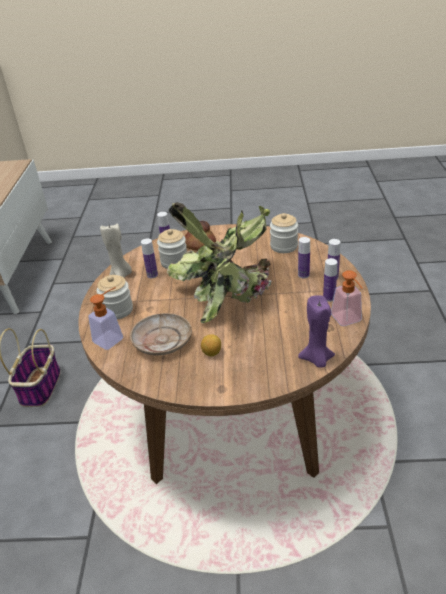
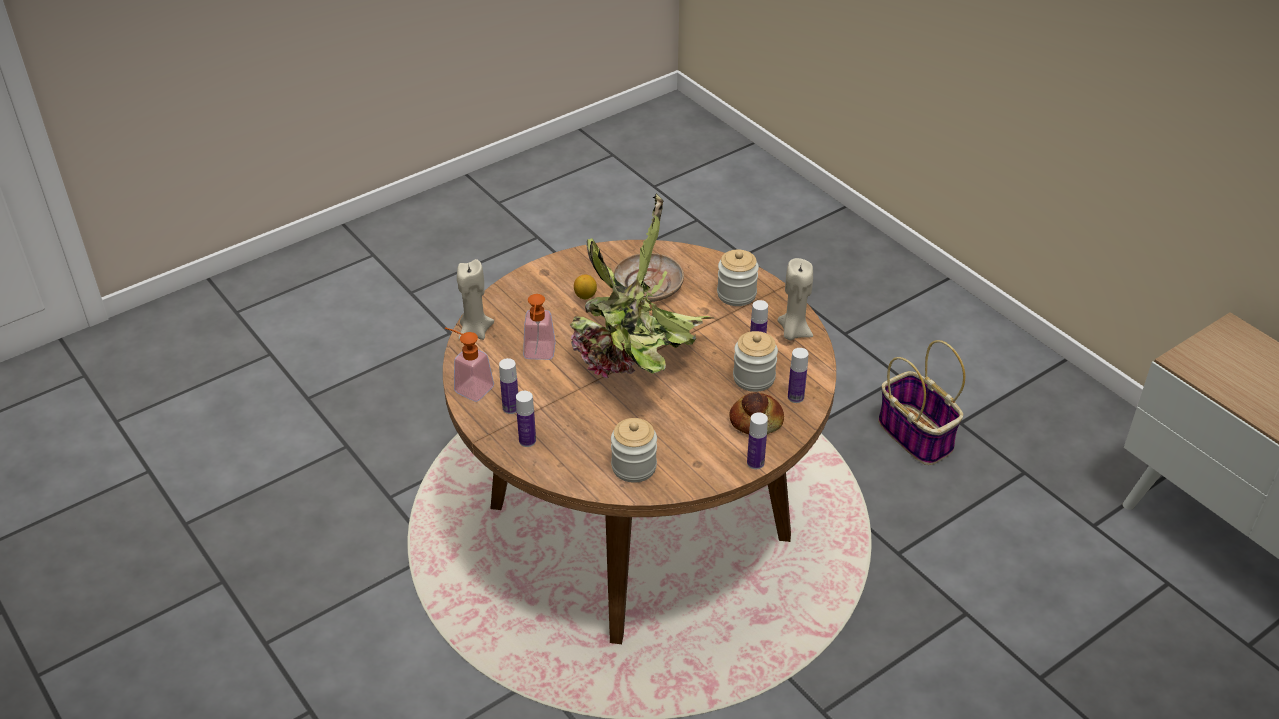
camera: 140 degrees right, 5 degrees up
soap dispenser [88,287,123,350] -> soap dispenser moved to [523,294,556,360]
bottle [298,237,310,278] -> bottle moved to [747,413,768,469]
purple candle [298,295,335,368] -> beige candle [457,259,494,340]

